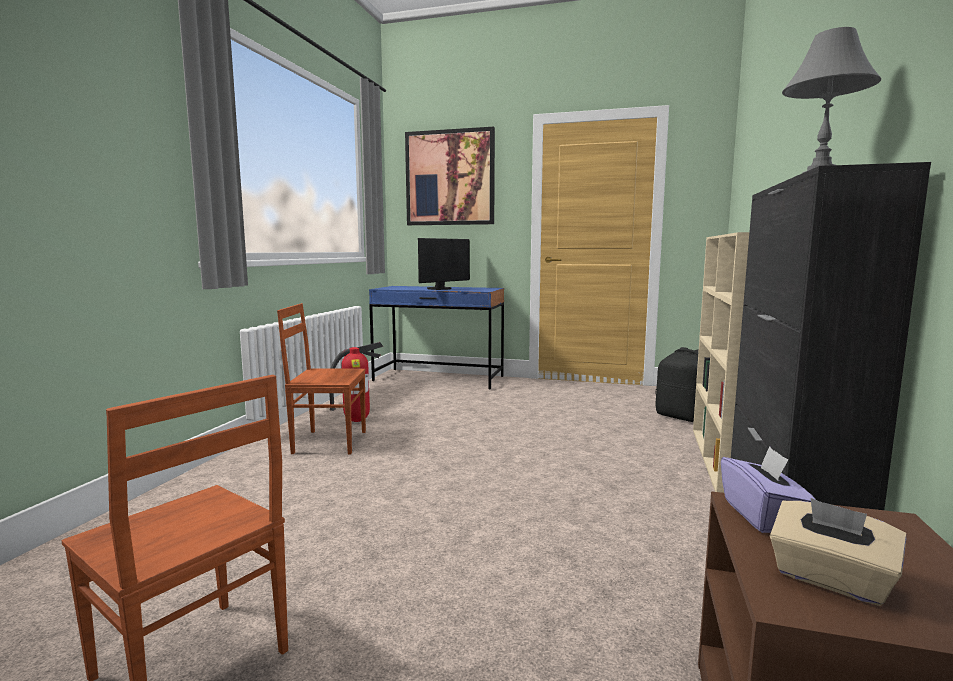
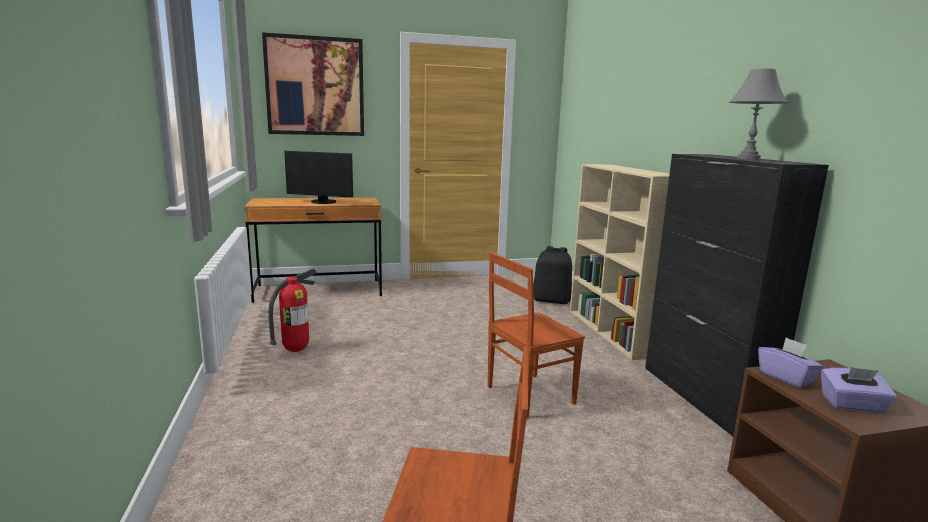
camera: 30 degrees left, 5 degrees up
brown chair [277,303,366,455] -> brown chair moved to [488,252,585,418]
blue desk [369,286,504,390] -> brown desk [244,197,382,303]
monitor [418,238,470,290] -> monitor turned 90 degrees clockwise [284,151,353,204]
beige tissue box [770,498,906,606] -> purple tissue box [821,367,897,413]

